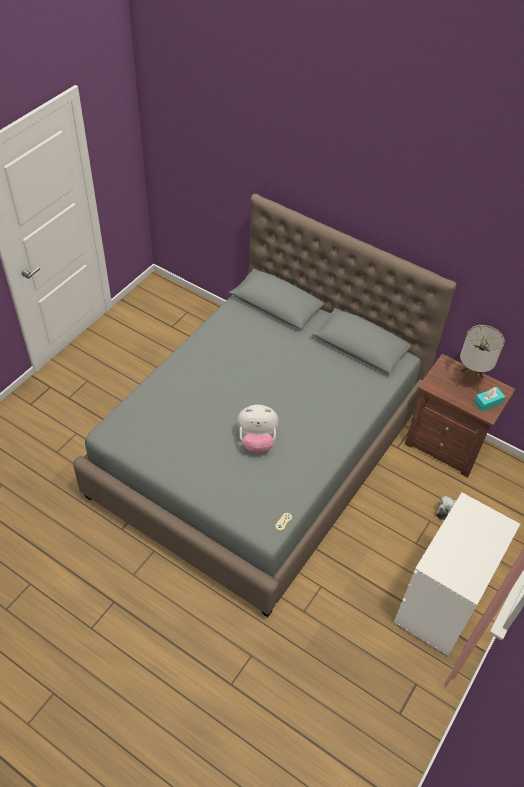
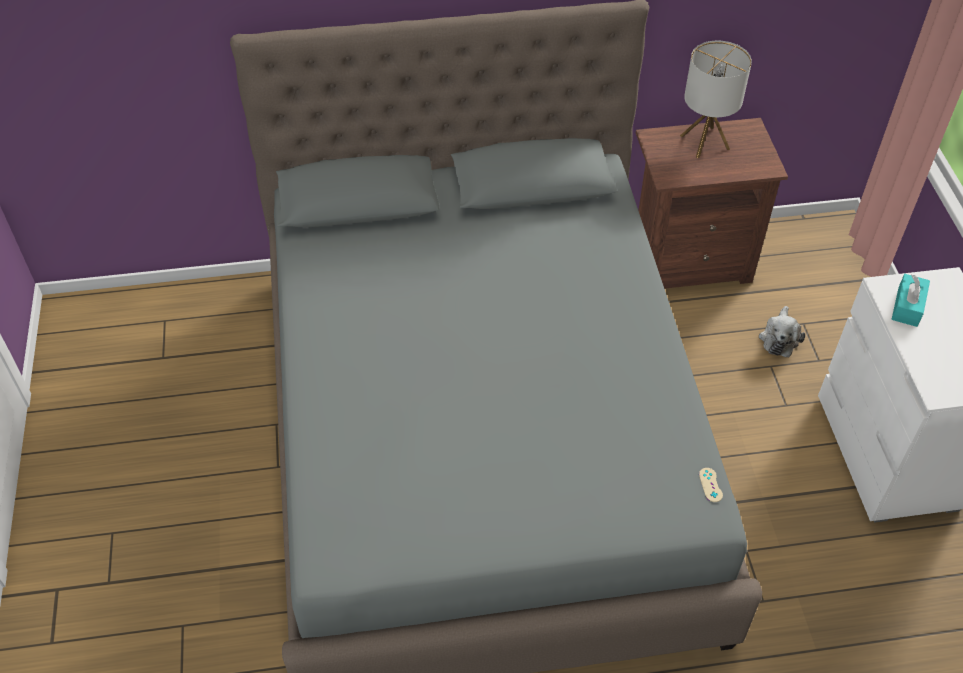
camera: 40 degrees left, 0 degrees up
plush toy [236,405,279,453] -> none
turquoise tissue box [474,387,505,412] -> turquoise tissue box moved to [892,274,930,327]

